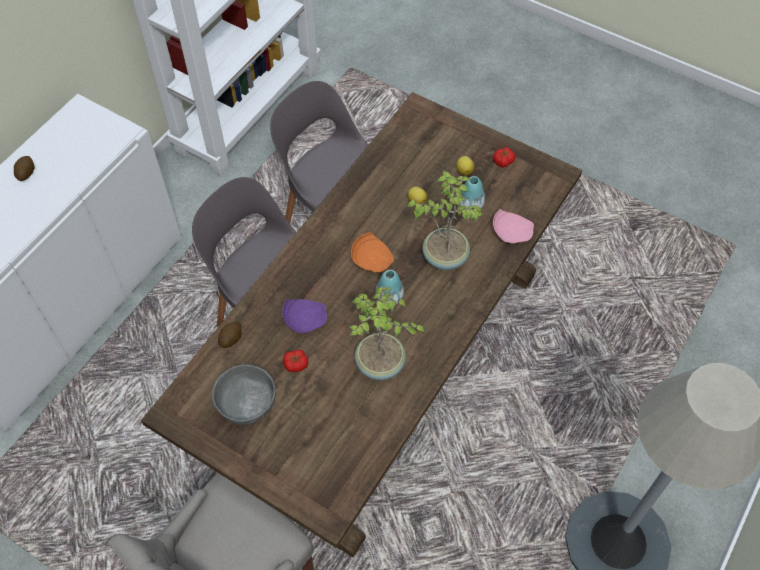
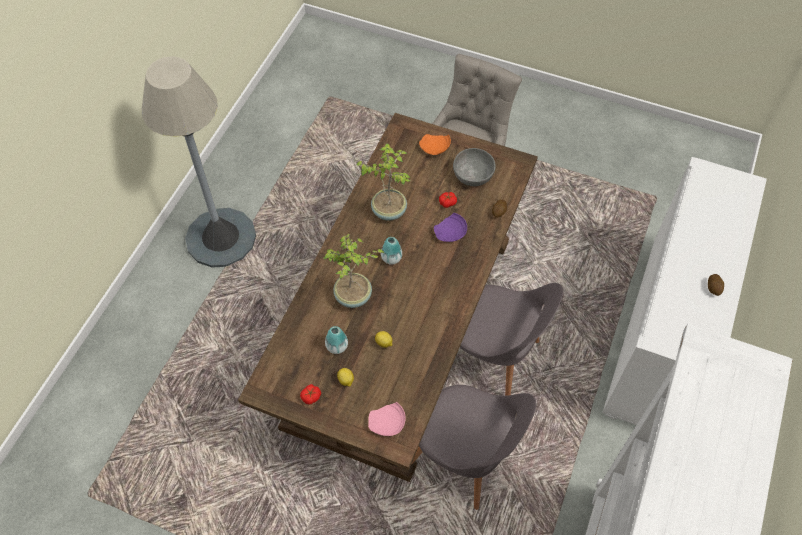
camera: 170 degrees right, 0 degrees up
orange plate [351,232,394,273] -> orange plate moved to [419,134,451,155]
pink plate [493,209,534,243] -> pink plate moved to [368,402,406,436]

